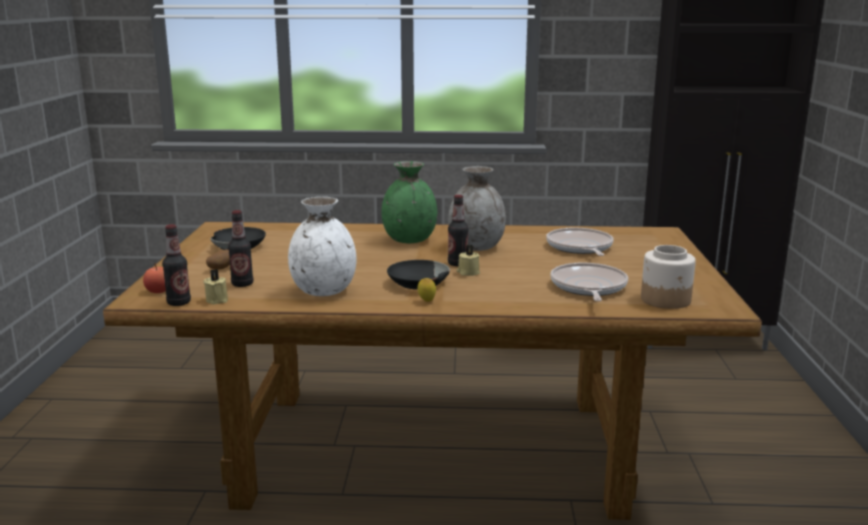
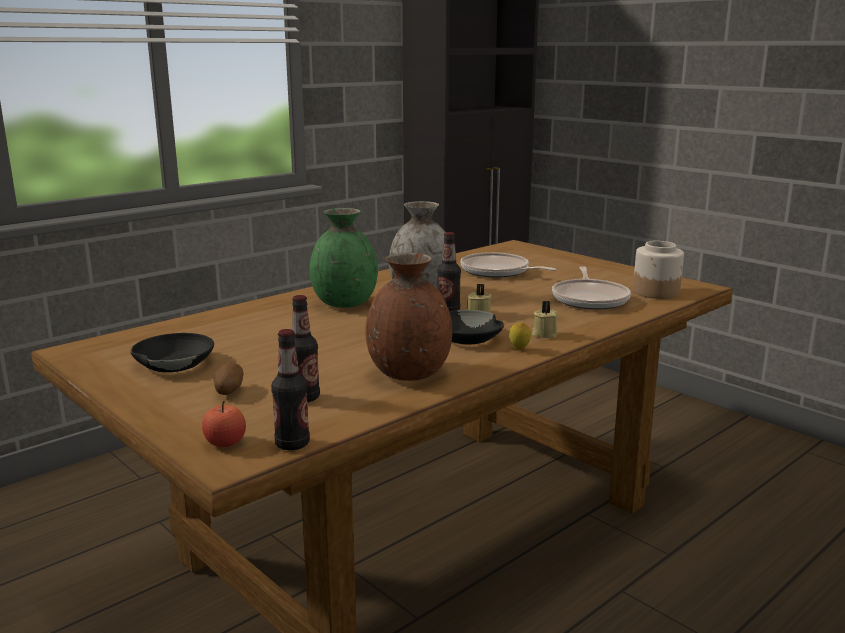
camera: 45 degrees left, 0 degrees up
beige candle [203,269,228,304] -> beige candle moved to [532,300,558,338]
white vase [288,197,357,296] -> brown vase [365,253,452,381]
frying pan [550,263,628,301] -> frying pan turned 135 degrees counterclockwise [552,266,631,309]

